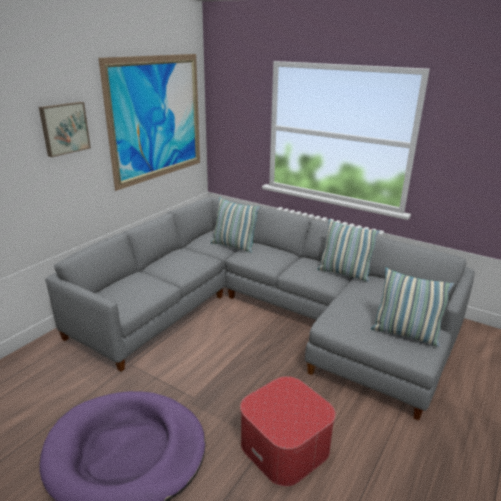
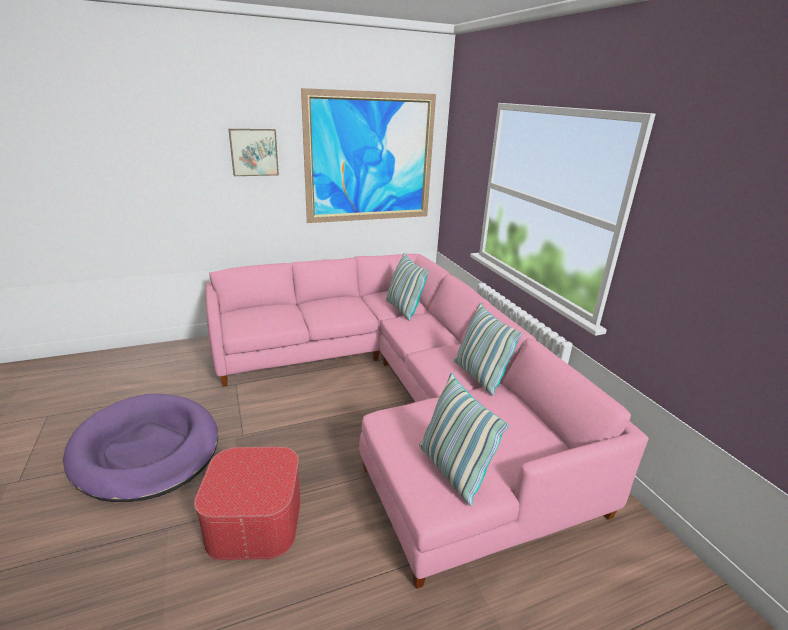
camera: 35 degrees right, 0 degrees up
grey sofa [45,197,474,421] -> pink sofa [205,254,649,589]

